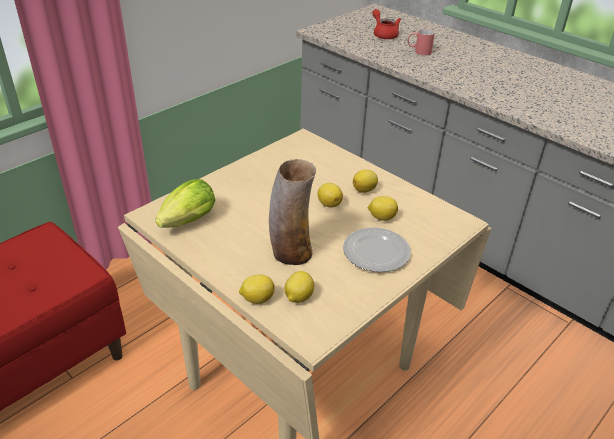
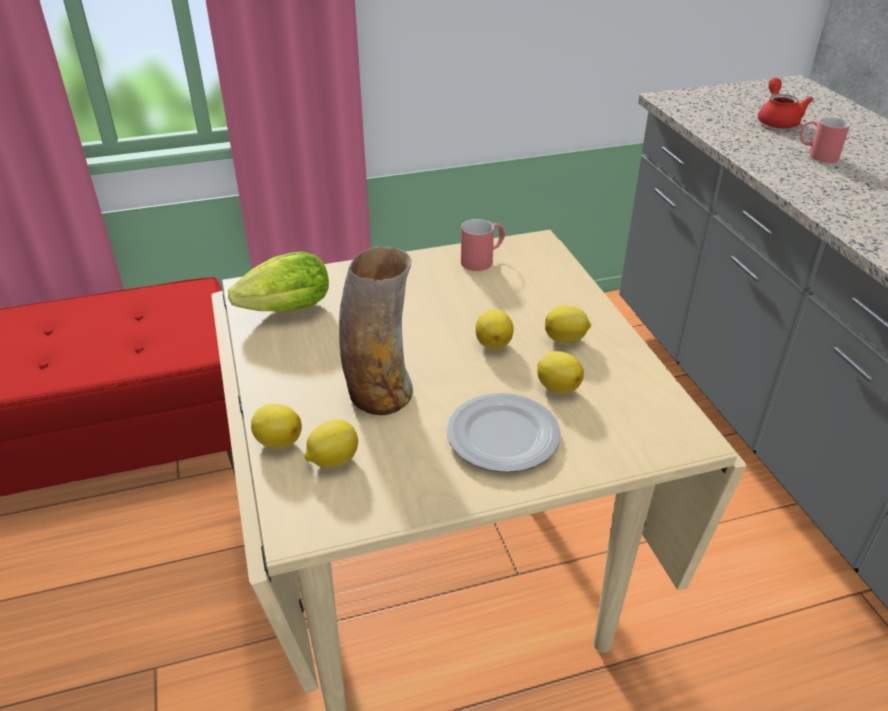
camera: 30 degrees right, 0 degrees up
none -> red mug [461,219,505,271]

